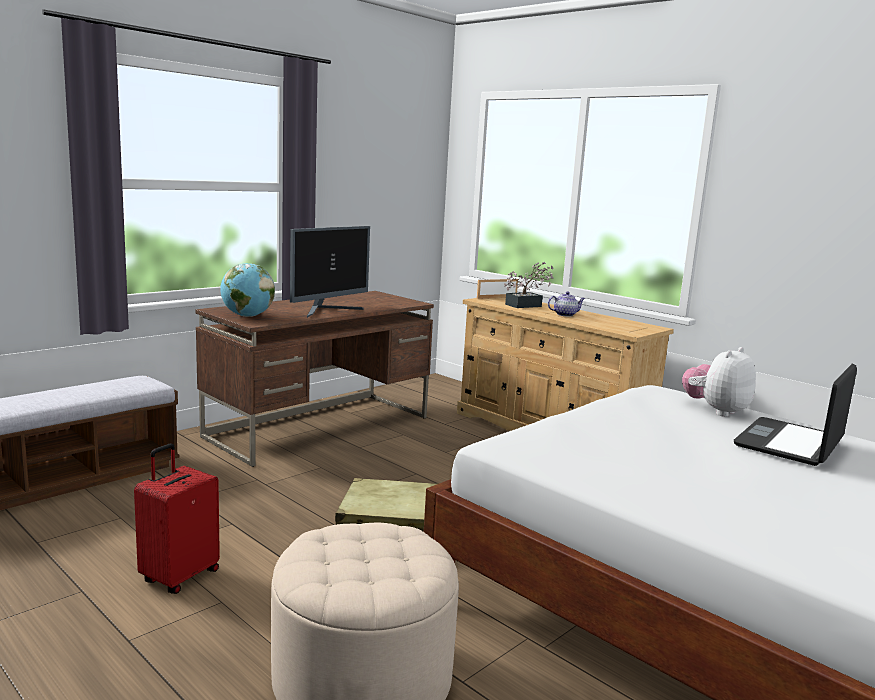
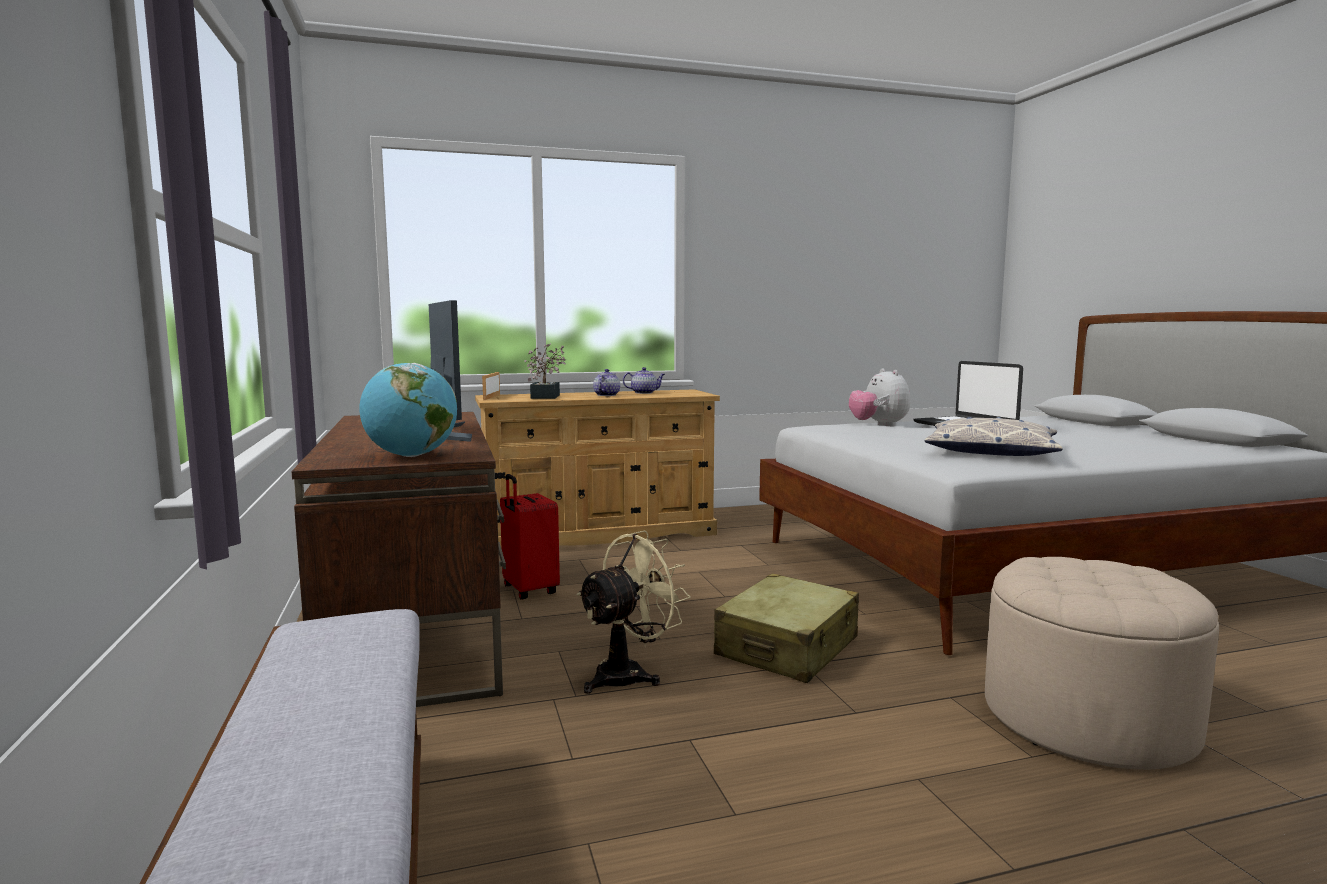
camera: 60 degrees left, 5 degrees down
red suitcase [134,444,220,594] -> red suitcase moved to [500,474,560,600]
none -> beige fan [576,530,690,694]
none -> teapot [623,367,665,394]
none -> pillow [924,417,1063,456]

